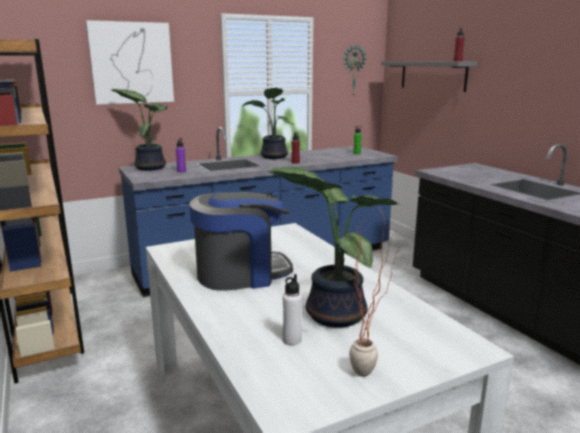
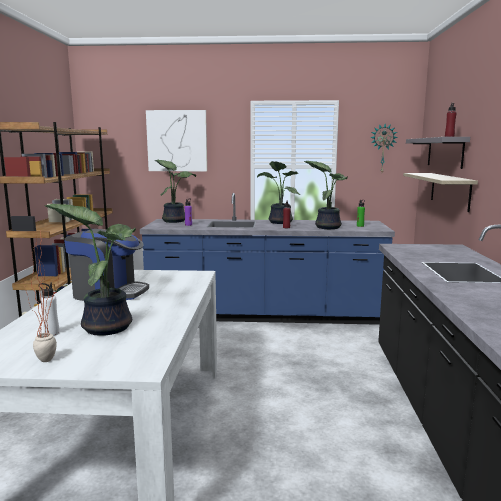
camera: 30 degrees right, 5 degrees down
none -> potted plant [303,161,348,229]
none -> shelf [403,173,478,212]

